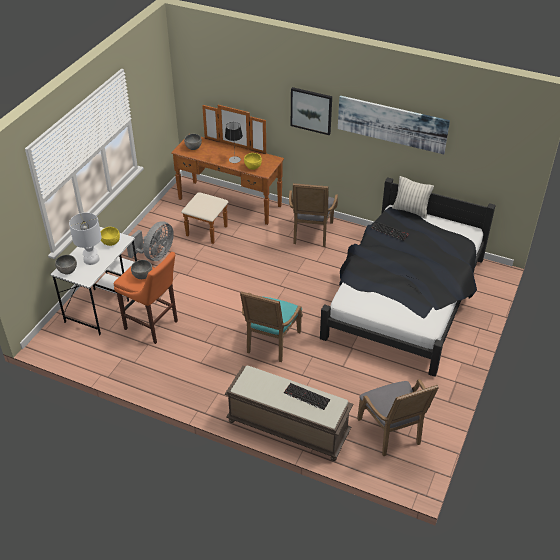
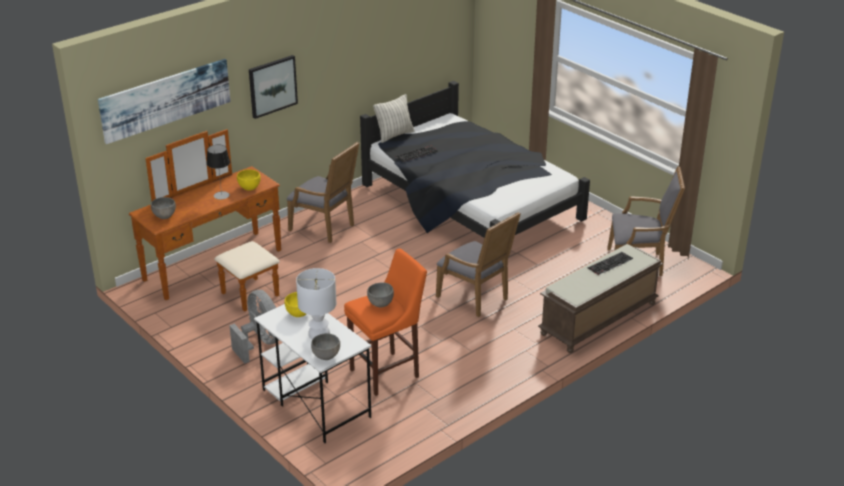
camera: 65 degrees left, 10 degrees down
turquoise armchair [240,292,303,362] -> grey armchair [436,212,521,317]
picture [338,96,450,154] -> picture moved to [98,59,231,144]

